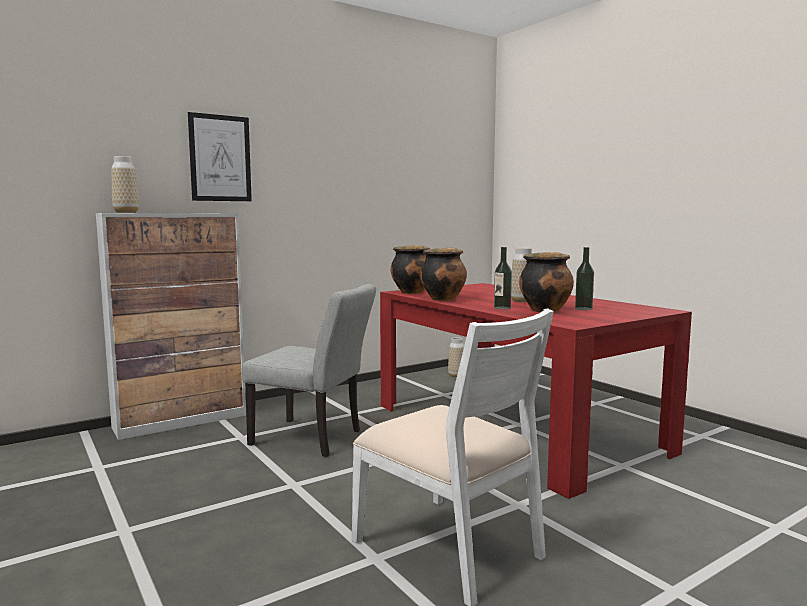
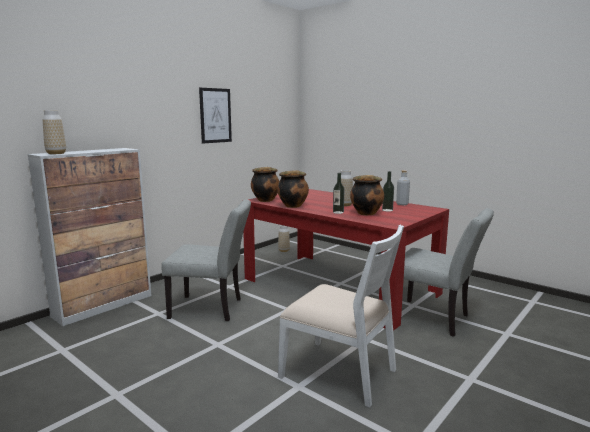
camera: 15 degrees left, 5 degrees up
picture [188,112,252,201] -> picture moved to [199,88,232,144]
none -> grey bottle [396,170,410,205]
none -> grey chair [404,208,494,337]

